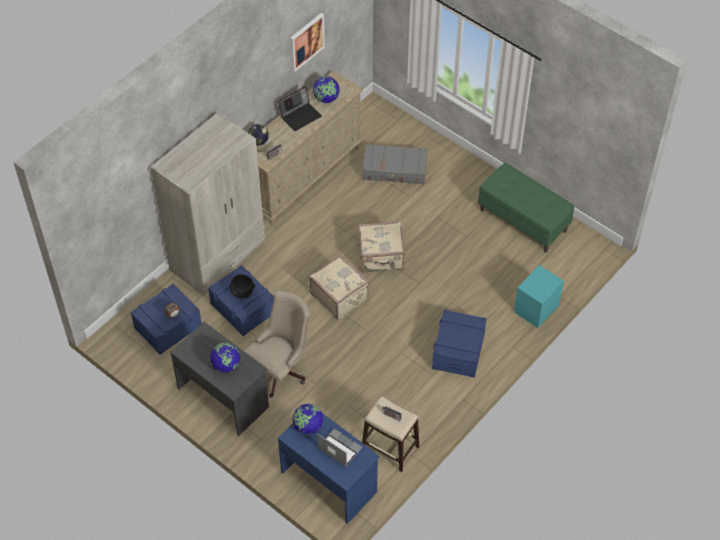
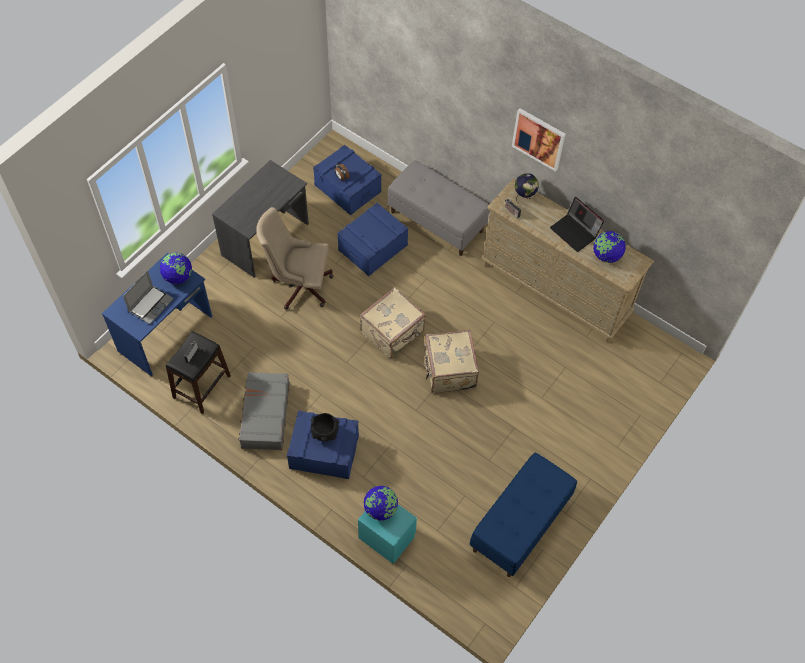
camera: 85 degrees right, 5 degrees up
beige wardrobe [150,113,265,296] -> grey bench [388,160,489,256]
globe [210,343,240,372] -> globe moved to [364,486,398,521]
black bowl [229,274,256,298] -> black bowl moved to [311,413,340,441]
beige office chair [244,290,310,398] -> beige office chair turned 150 degrees clockwise [256,207,334,309]
picture [290,13,325,72] -> picture moved to [512,108,565,172]
beige stool [362,396,419,472] -> black stool [166,331,231,414]
grey suitcase [363,144,427,184] -> grey suitcase moved to [238,372,290,450]
green bench [478,163,574,253] -> blue bench [470,453,577,577]

